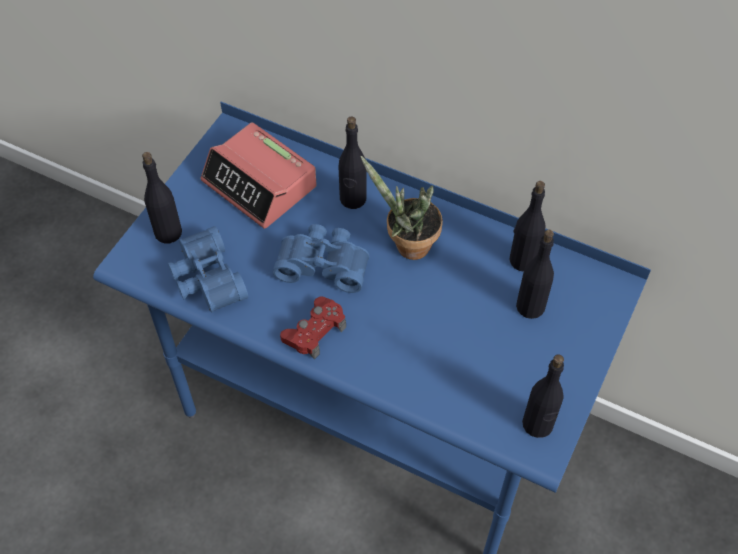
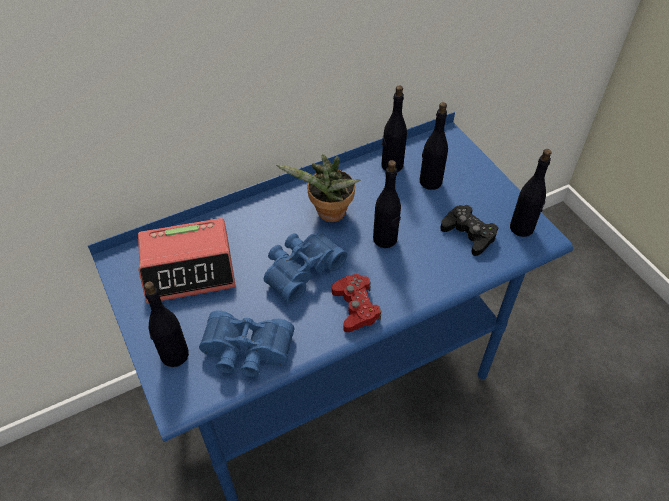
camera: 55 degrees left, 5 degrees down
black bottle [339,116,367,209] -> black bottle moved to [373,160,401,248]
none -> black game controller [440,205,498,256]

